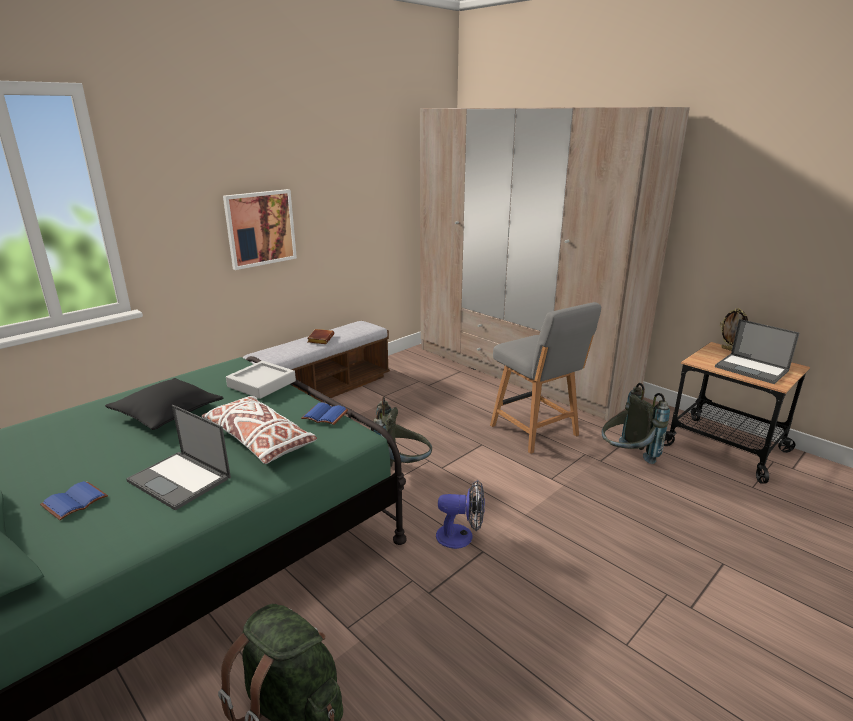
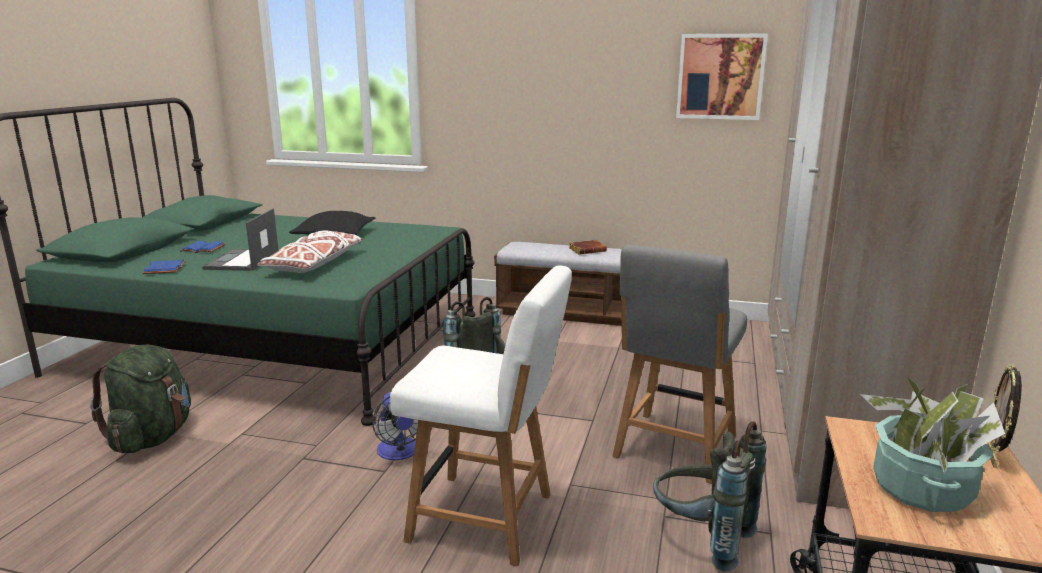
camera: 60 degrees right, 5 degrees down
picture [223,189,297,270] -> picture moved to [676,34,768,120]
grey tray [226,361,296,399] -> none
blue book [301,403,349,425] -> blue book moved to [142,260,186,274]
laptop [715,319,799,384] -> potted plant [860,376,1005,512]
none -> white chair [390,265,572,567]

